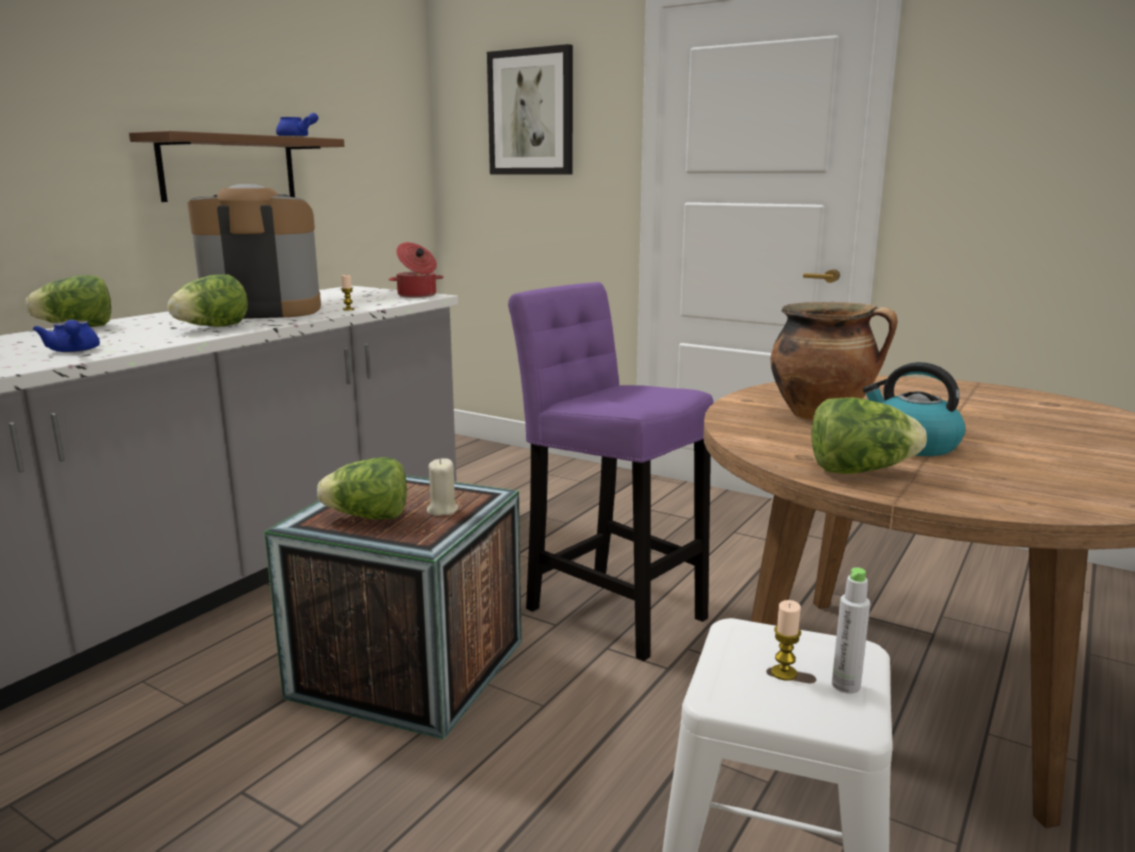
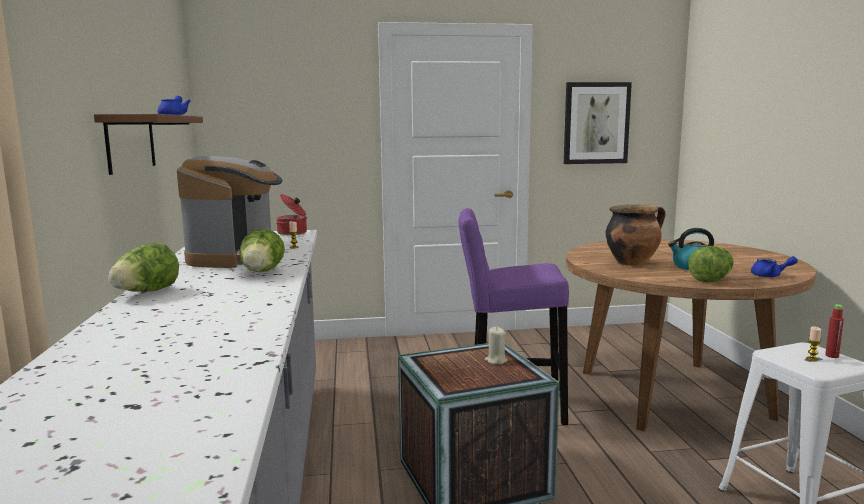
camera: 40 degrees left, 5 degrees down
blue teapot [33,320,100,353] -> blue teapot moved to [751,256,798,277]
coffee machine [188,184,321,319] -> coffee machine turned 150 degrees clockwise [177,156,282,268]
lettuce [317,457,407,520] -> none
picture [487,44,573,175] -> picture moved to [564,82,632,164]
grey bottle [832,568,870,694] -> red bottle [825,304,844,358]

